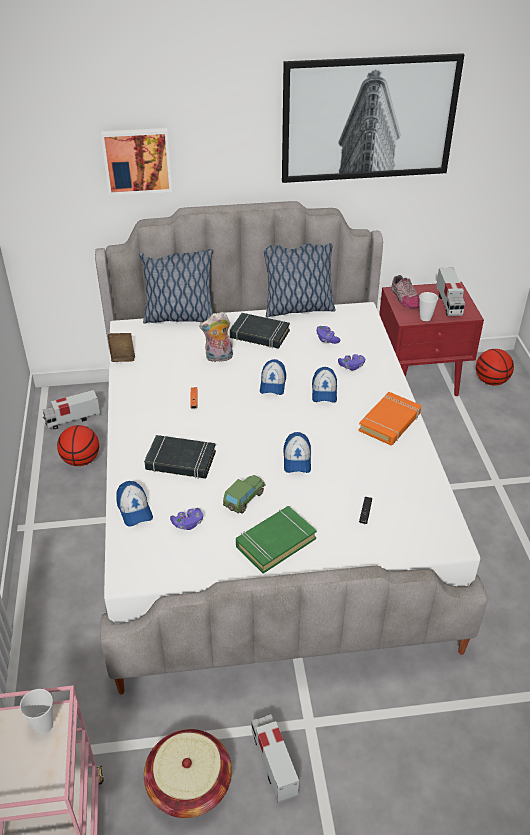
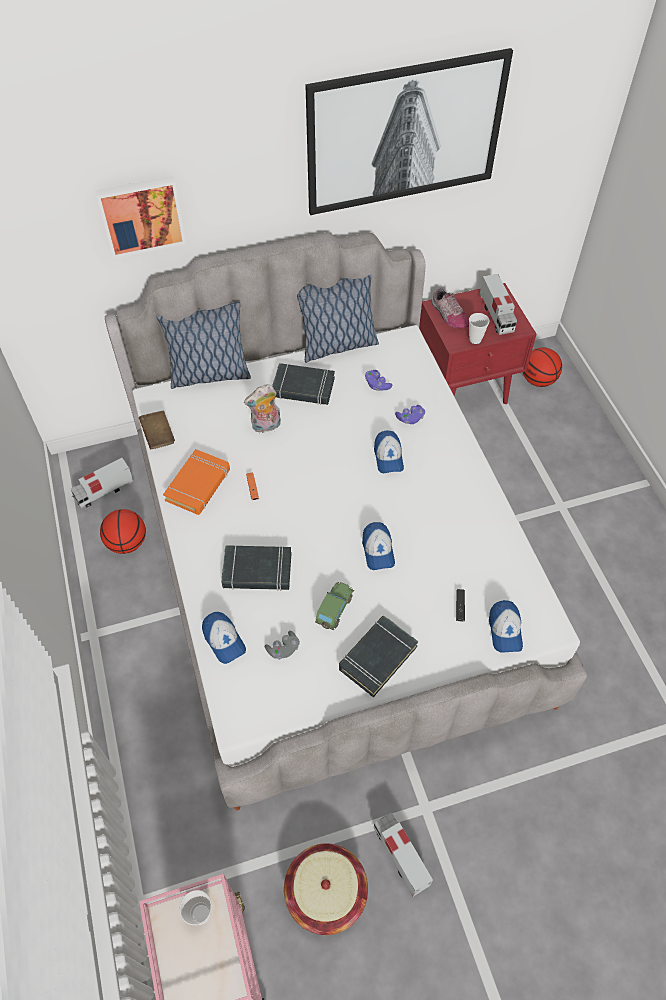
camera: 10 degrees left, 15 degrees up
purple game controller [170,508,203,530] -> grey game controller [265,631,300,660]
green book [236,506,317,574] -> black book [339,616,418,697]
cap [260,359,286,395] -> cap moved to [489,600,523,653]
orange book [358,392,421,445] -> orange book moved to [163,449,230,515]

